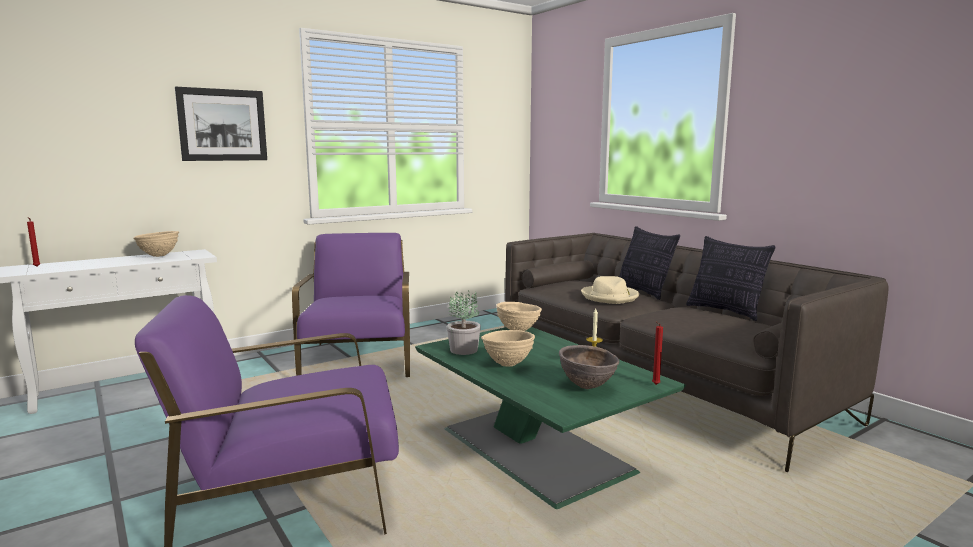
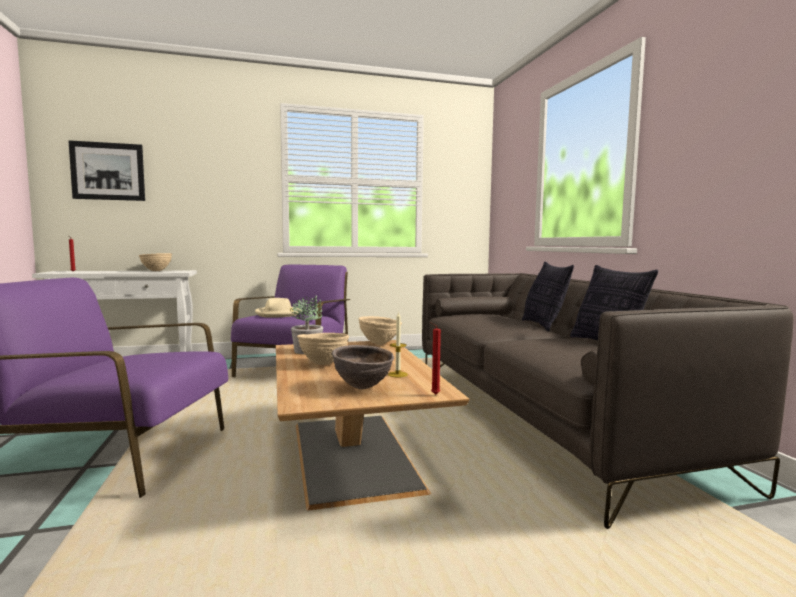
camera: 20 degrees right, 5 degrees down
picture [175,87,267,161] -> picture moved to [69,140,145,201]
green coffee table [415,327,686,509] -> brown coffee table [276,340,469,510]
beige hat [581,276,639,304] -> beige hat moved to [255,298,301,317]

